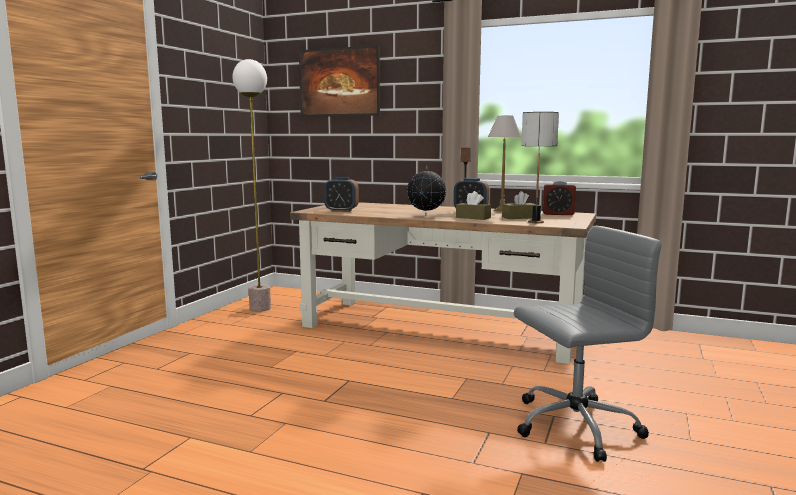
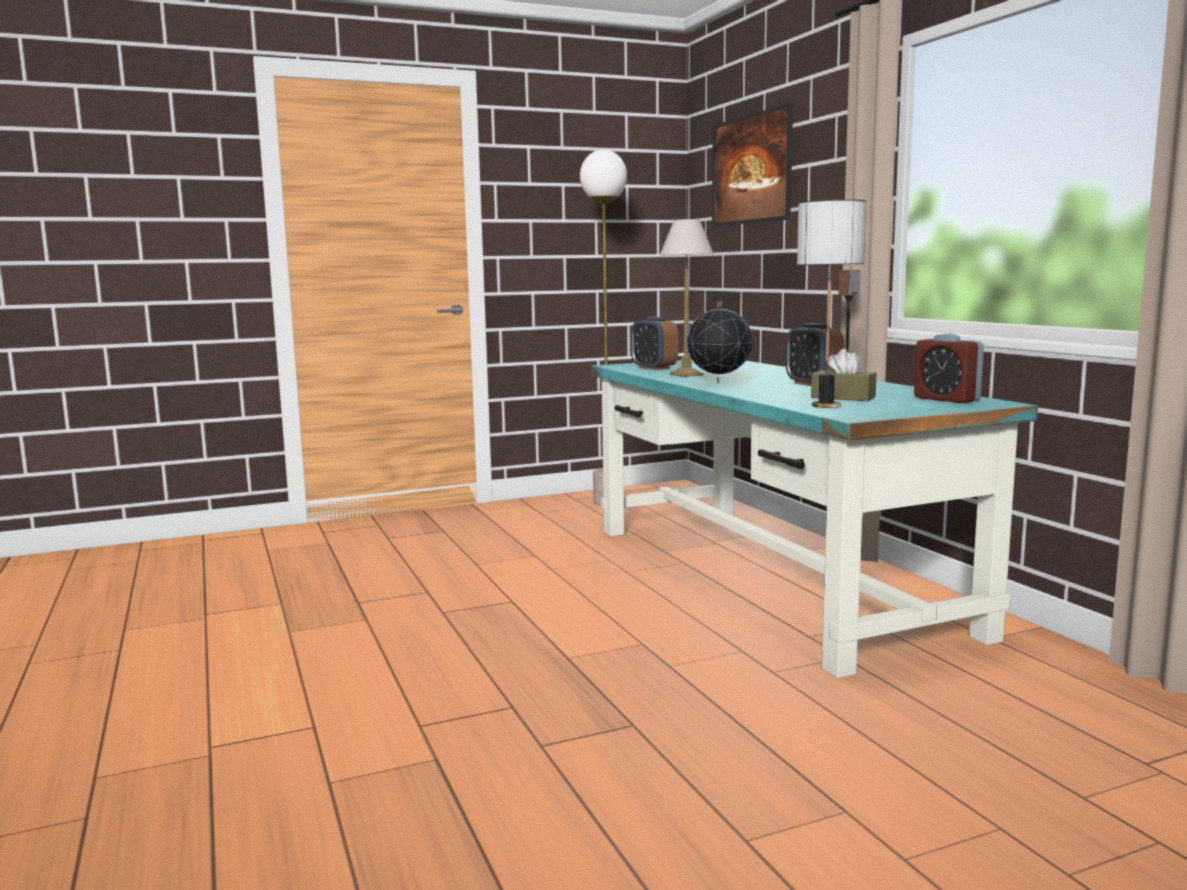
camera: 45 degrees right, 0 degrees up
brown desk [290,202,596,364] -> turquoise desk [592,360,1038,679]
brown tissue box [456,191,491,220] -> none
table lamp [488,116,521,212] -> table lamp moved to [660,219,714,377]
grey office chair [514,226,661,462] -> none

